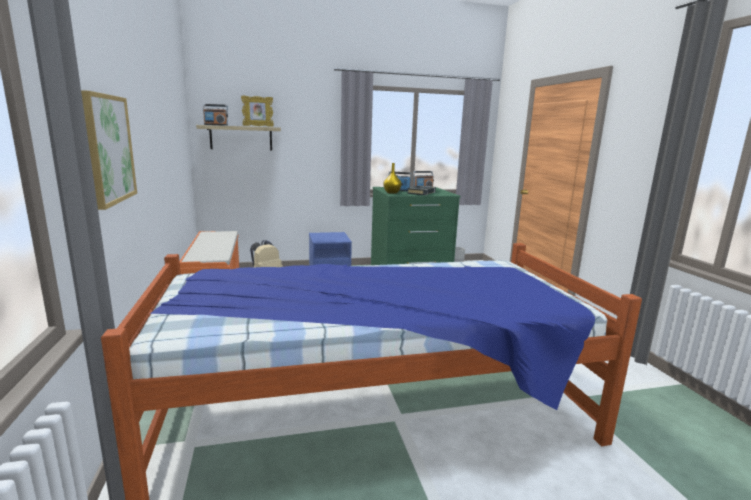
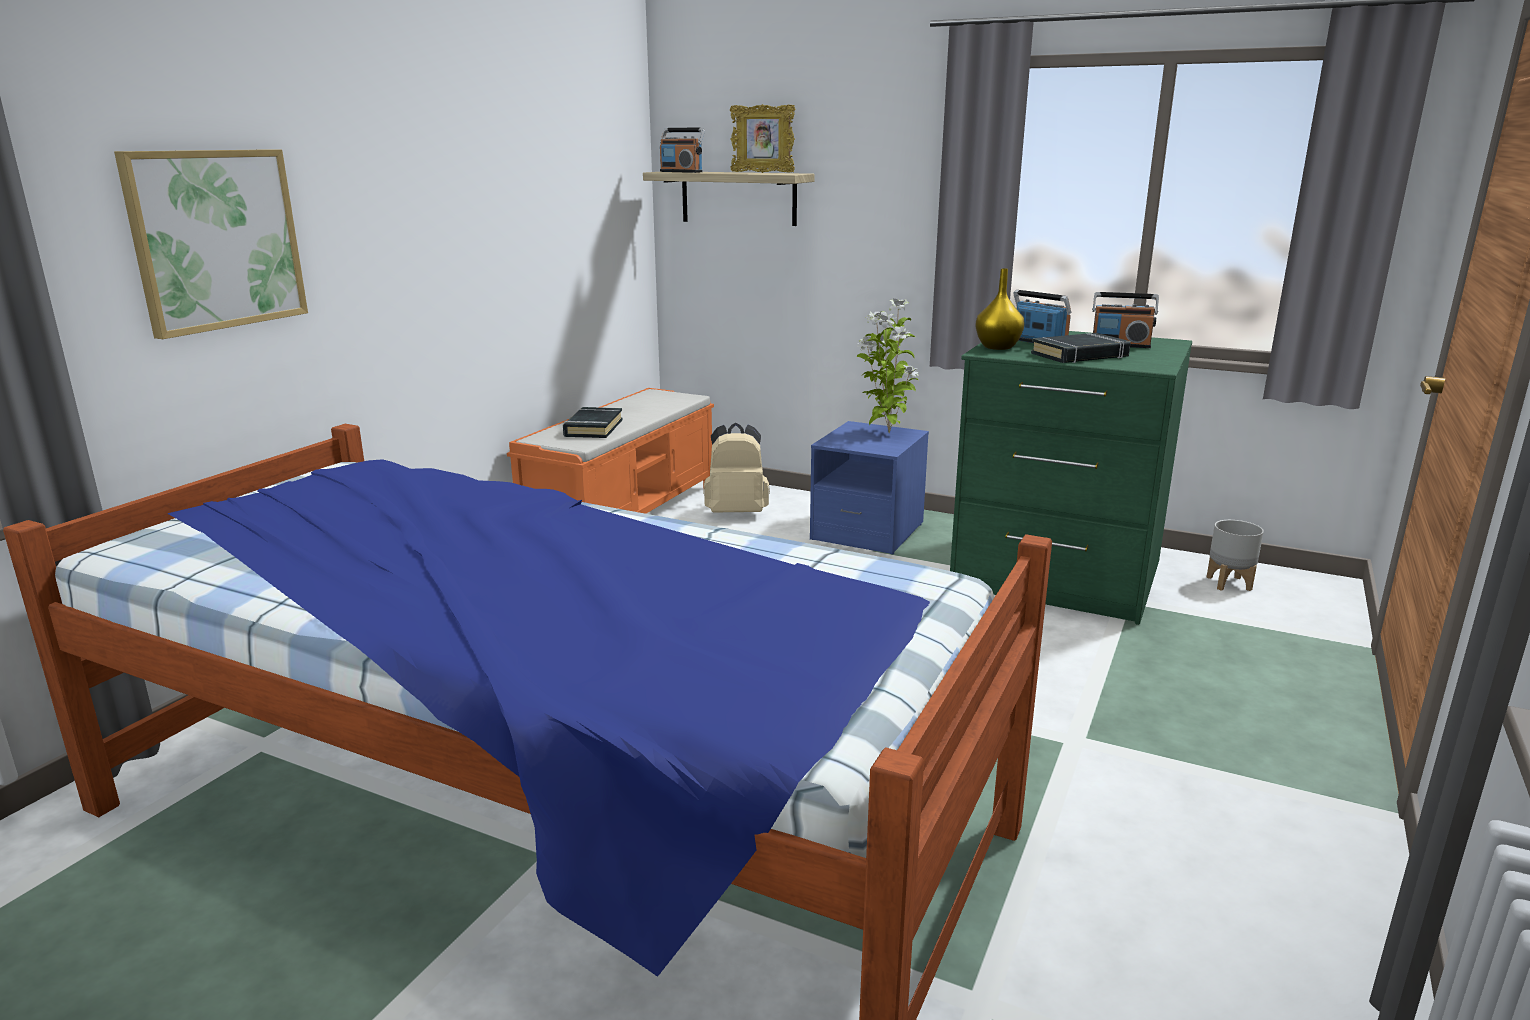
camera: 40 degrees right, 5 degrees up
none -> black book [563,407,623,438]
none -> potted plant [857,299,919,433]

